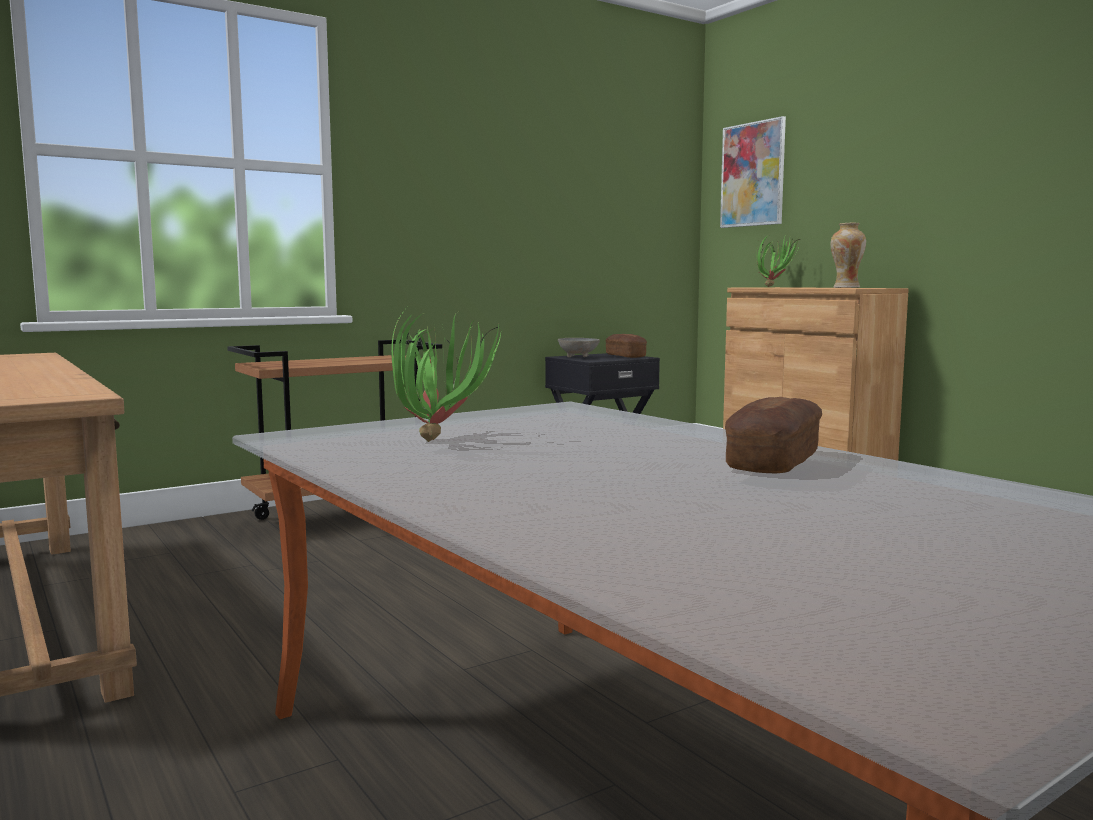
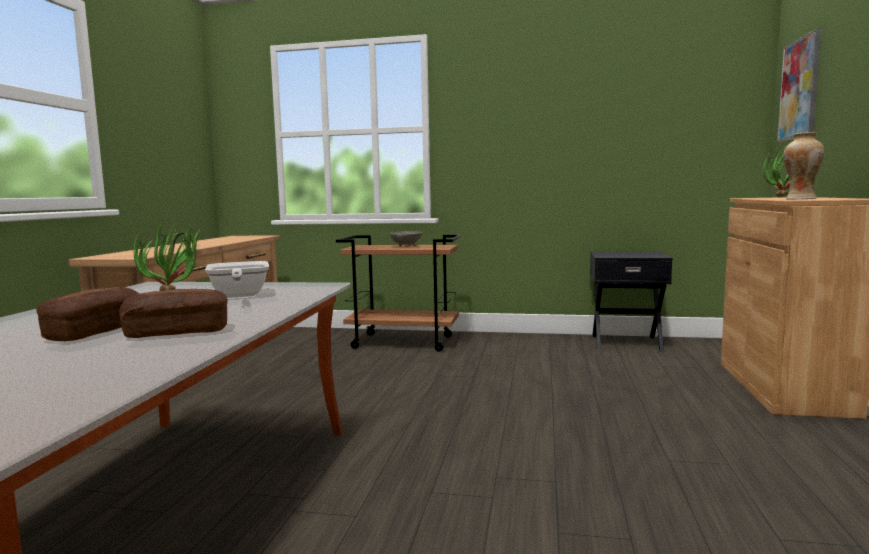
camera: 45 degrees right, 0 degrees up
grey bowl [558,338,600,357] -> grey bowl moved to [390,231,422,247]
bread [606,334,647,358] -> bread moved to [37,287,139,341]
none -> frying pan [205,261,269,298]

